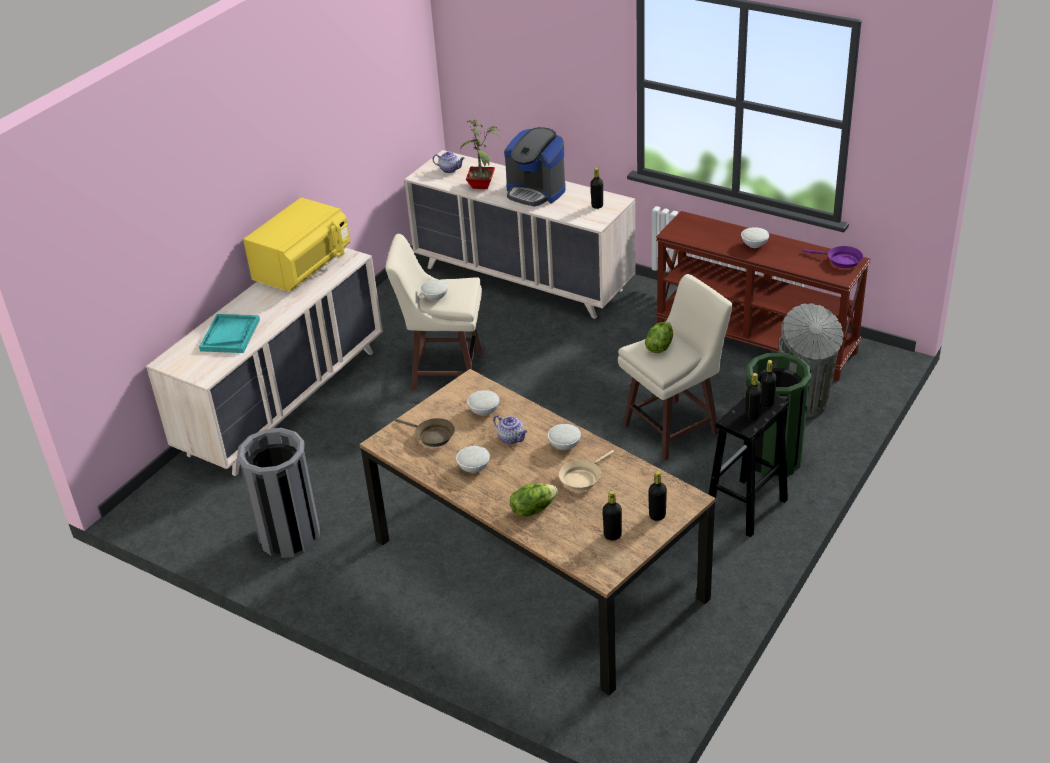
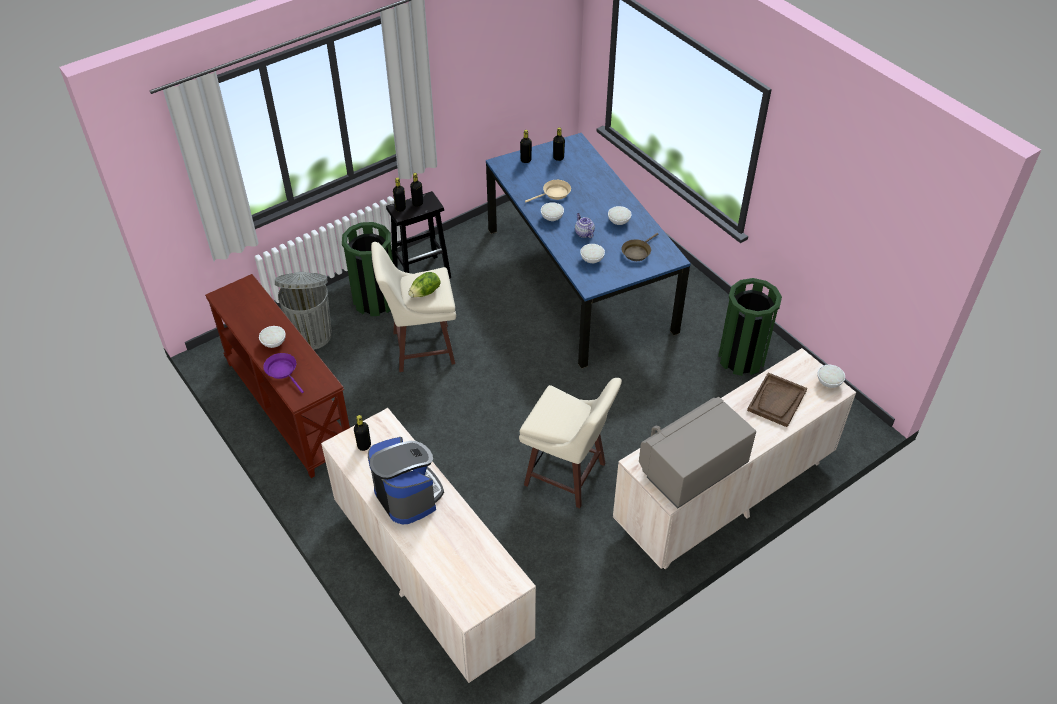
camera: 160 degrees left, 10 degrees up
turquoise tray [199,314,260,353] -> brown tray [747,373,807,427]
grey trash can [237,428,320,558] -> green trash can [718,278,782,376]
yellow microwave [243,198,350,291] -> grey microwave [639,397,756,509]
brown dining table [360,369,716,696] -> blue dining table [486,133,691,369]
brown frying pan [395,418,455,447] -> brown frying pan turned 105 degrees counterclockwise [621,233,658,261]
white bowl [420,280,448,301] -> white bowl moved to [817,365,845,388]
teapot [433,152,465,173] -> none
potted plant [460,120,501,189] -> none
lettuce [510,483,558,516] -> none
purple frying pan [803,246,863,268] -> purple frying pan moved to [263,353,304,393]

